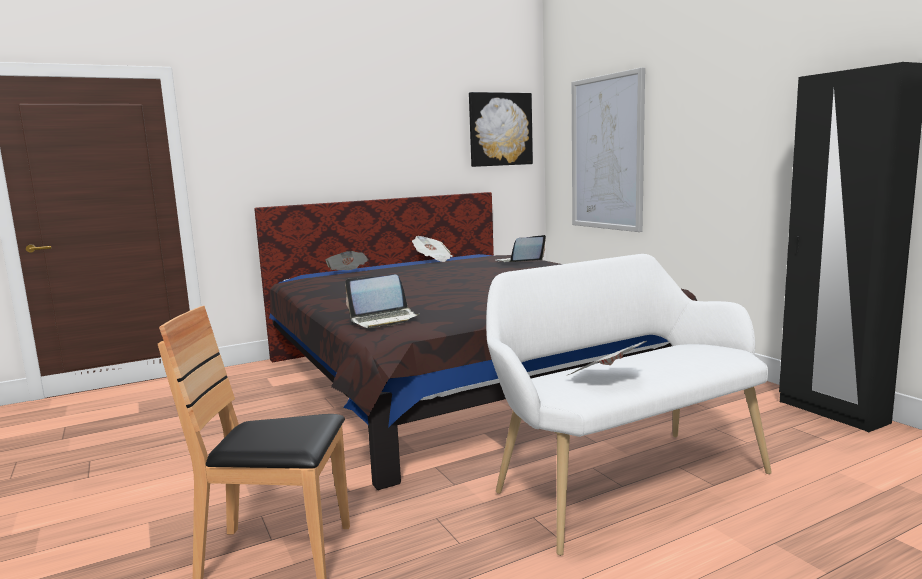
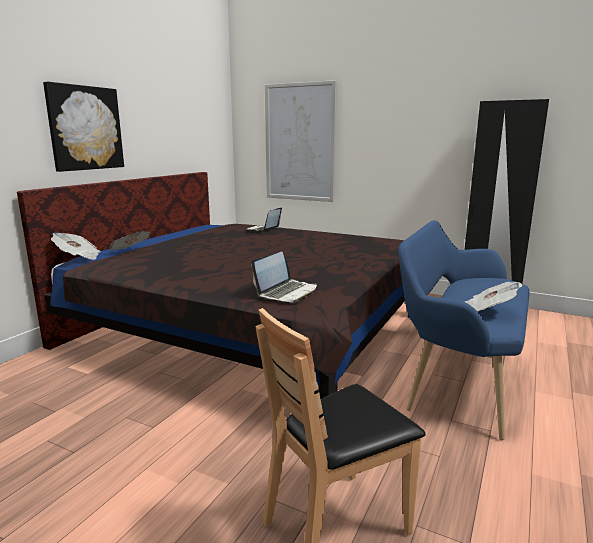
camera: 35 degrees left, 5 degrees up
newspaper [412,236,453,262] -> newspaper moved to [51,233,100,260]
picture [469,92,533,167] -> picture moved to [43,82,124,172]
white bench [486,254,772,556] -> blue bench [398,220,529,440]

